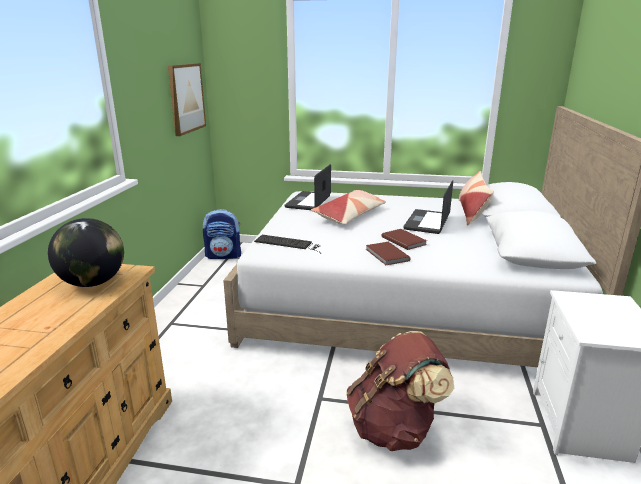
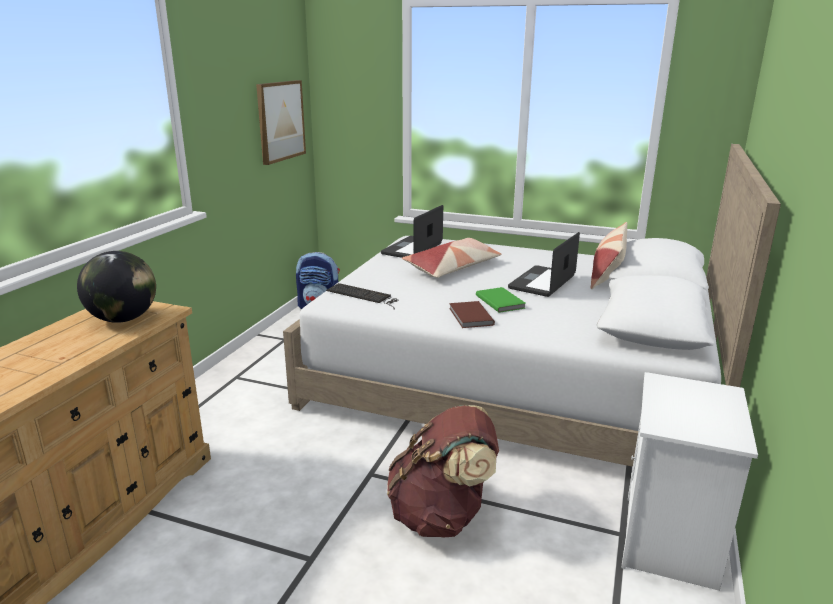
camera: 10 degrees right, 0 degrees up
brown book [381,229,427,250] -> green book [476,287,526,313]

